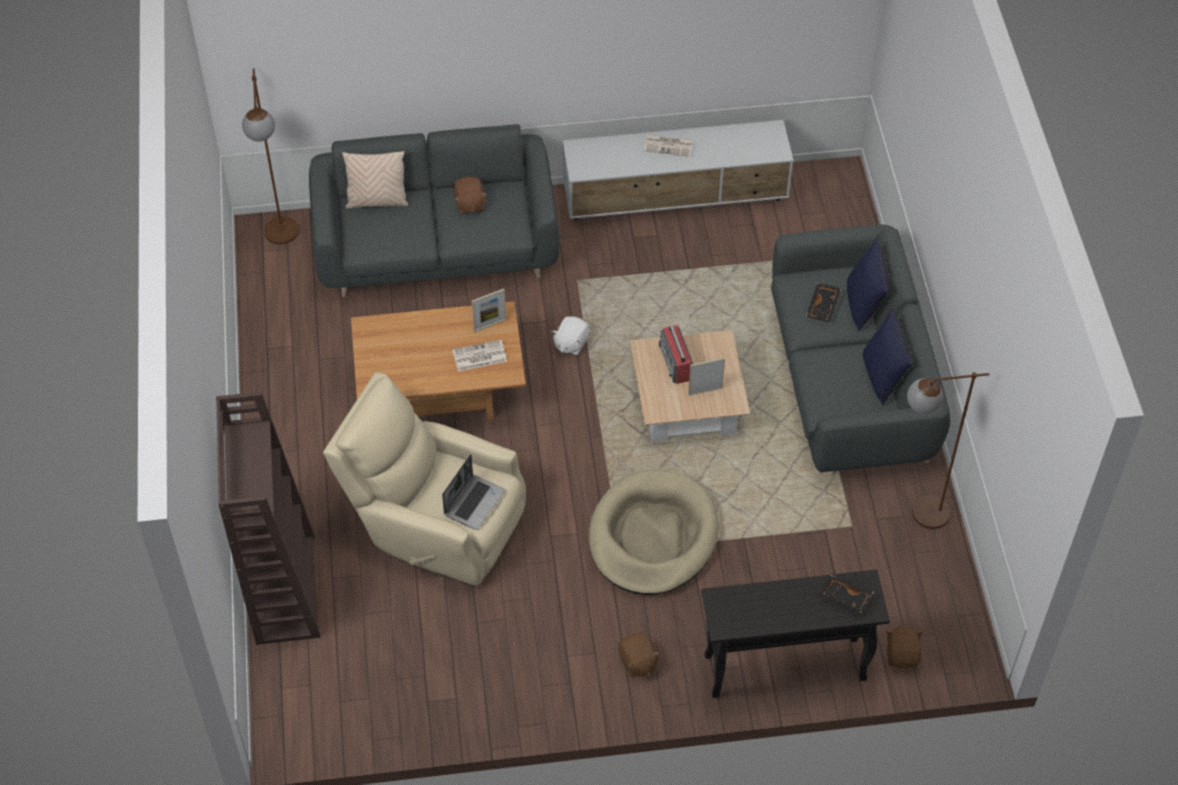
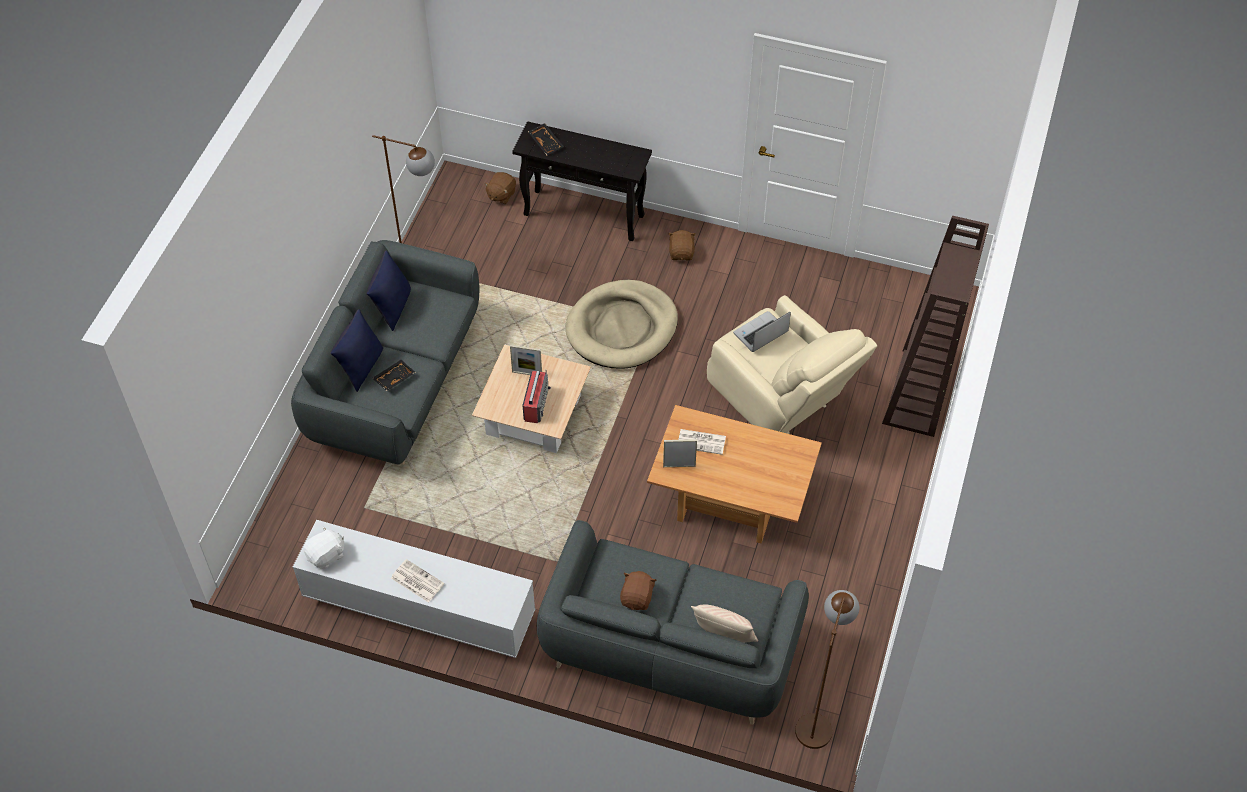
camera: 155 degrees left, 0 degrees up
white plush toy [552,316,589,355] -> white plush toy moved to [304,526,344,569]

